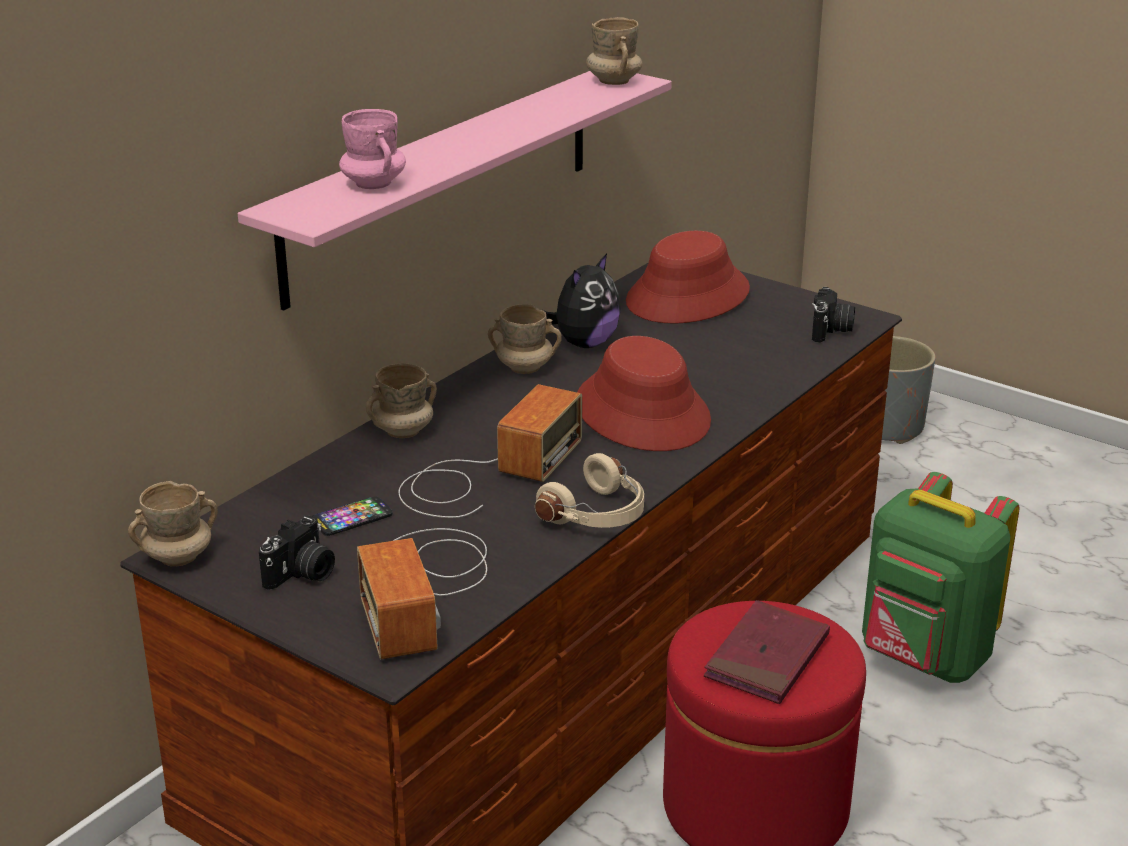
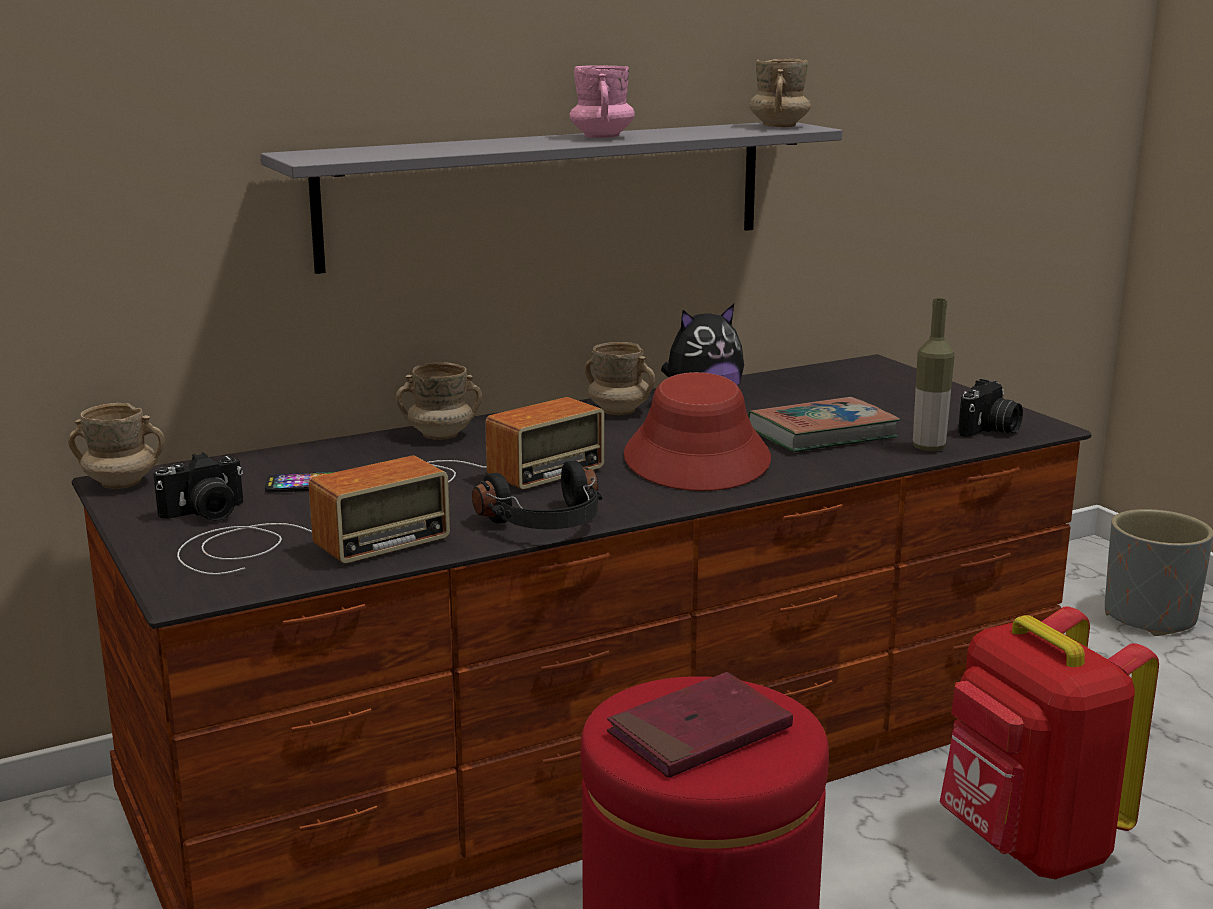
camera: 25 degrees right, 10 degrees down
pink shelf [238,71,672,311] -> grey shelf [261,122,842,274]
pink mug [339,109,406,189] -> pink mug moved to [569,66,635,138]
radio [357,528,487,659] -> radio turned 135 degrees counterclockwise [177,456,450,575]
beige headphones [535,453,644,528] -> black headphones [472,461,603,529]
red hat [626,231,750,324] -> none
green backpack [862,472,1019,683] -> red backpack [940,607,1159,879]
none -> book [748,397,900,452]
none -> bottle [913,298,955,451]

